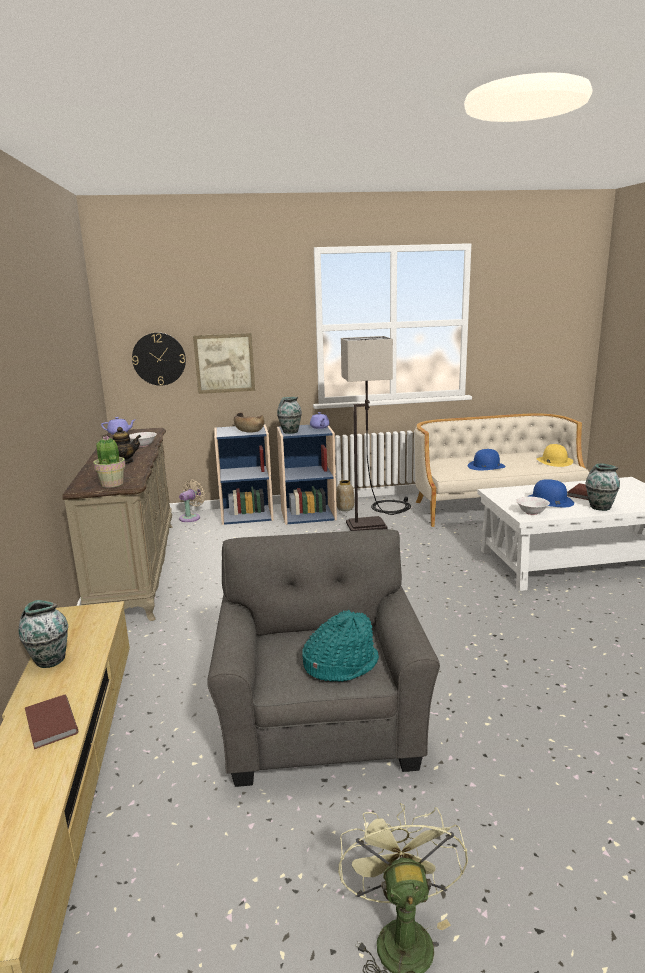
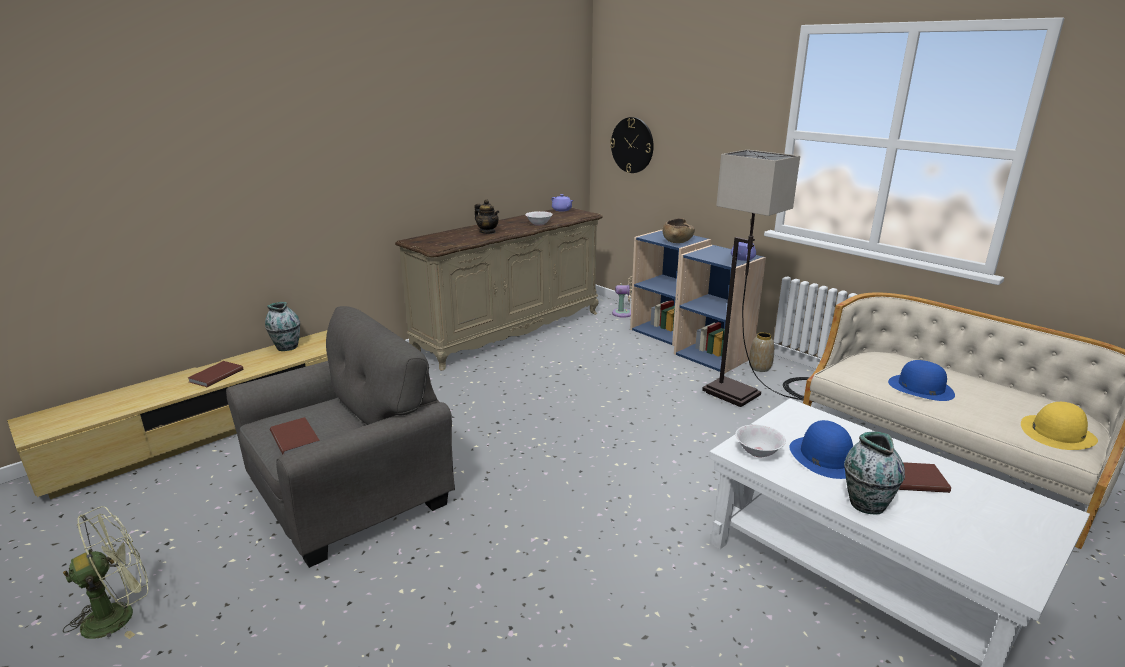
camera: 55 degrees right, 5 degrees up
potted plant [93,436,126,488] -> none
picture [193,333,255,394] -> none
vase [277,397,302,434] -> none
turquoise hat [302,610,379,682] -> brown book [270,417,320,455]

